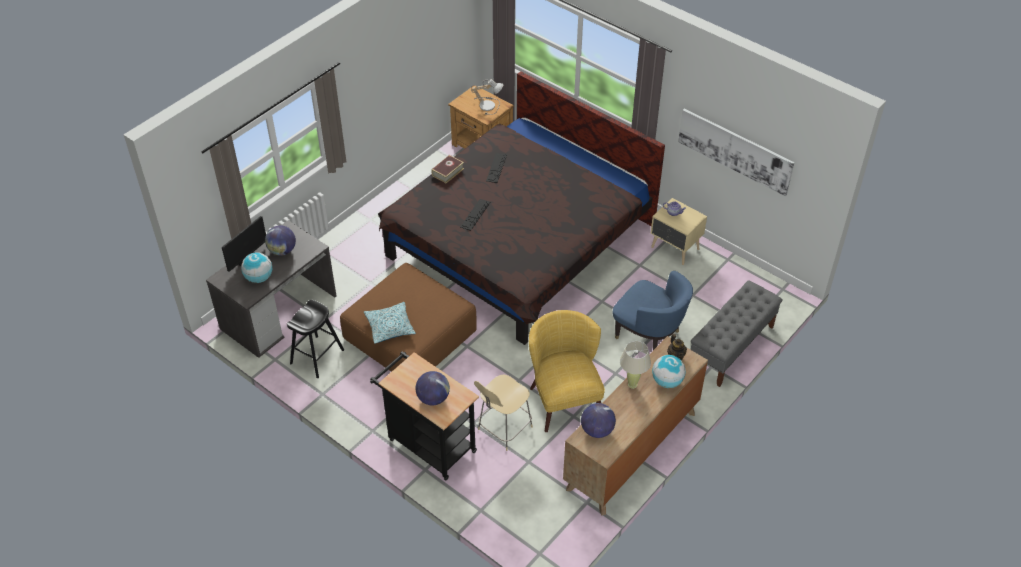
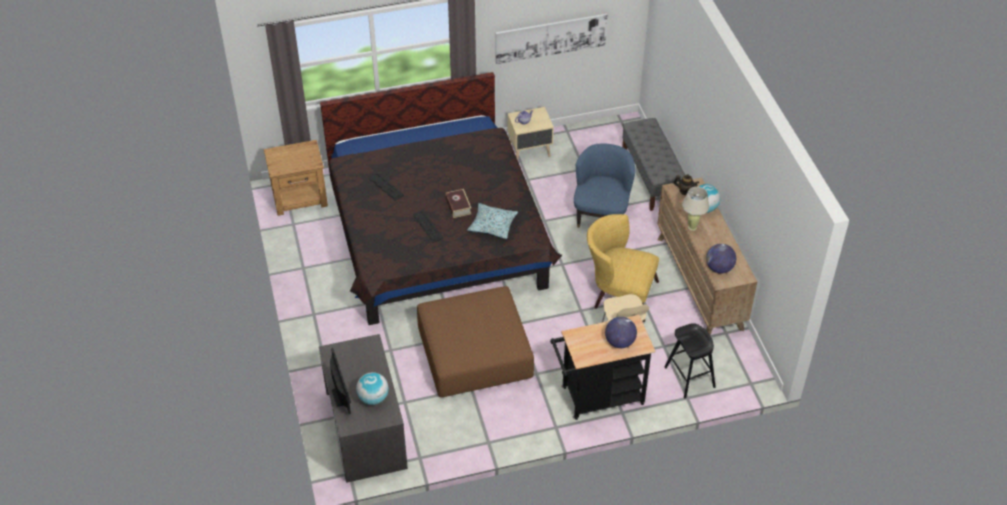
camera: 55 degrees left, 0 degrees up
globe [265,225,296,256] -> none
black stool [287,300,344,378] -> black stool moved to [664,323,716,398]
pillow [364,302,416,344] -> pillow moved to [467,203,518,239]
book [432,155,464,184] -> book moved to [445,189,471,218]
table lamp [471,79,503,115] -> none
blue armchair [613,271,693,350] -> blue armchair turned 60 degrees counterclockwise [574,144,636,228]

